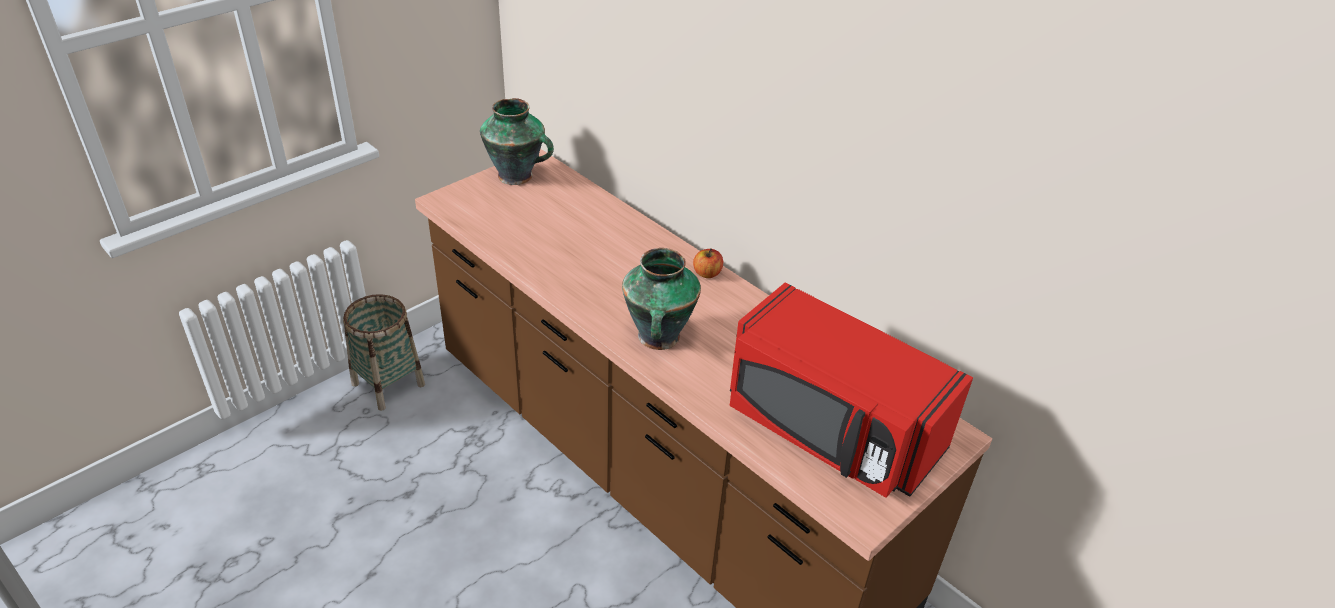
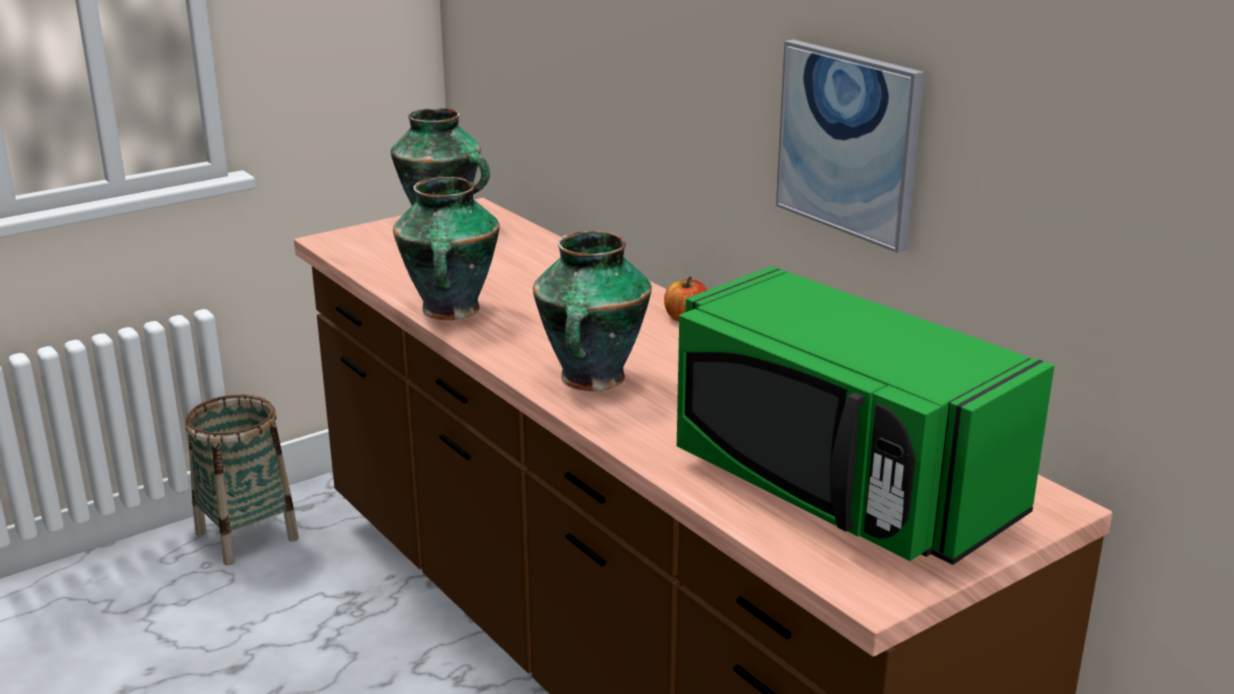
camera: 10 degrees right, 15 degrees down
red microwave [730,283,973,498] -> green microwave [677,266,1054,565]
none -> vase [393,177,500,320]
none -> picture [776,39,924,253]

